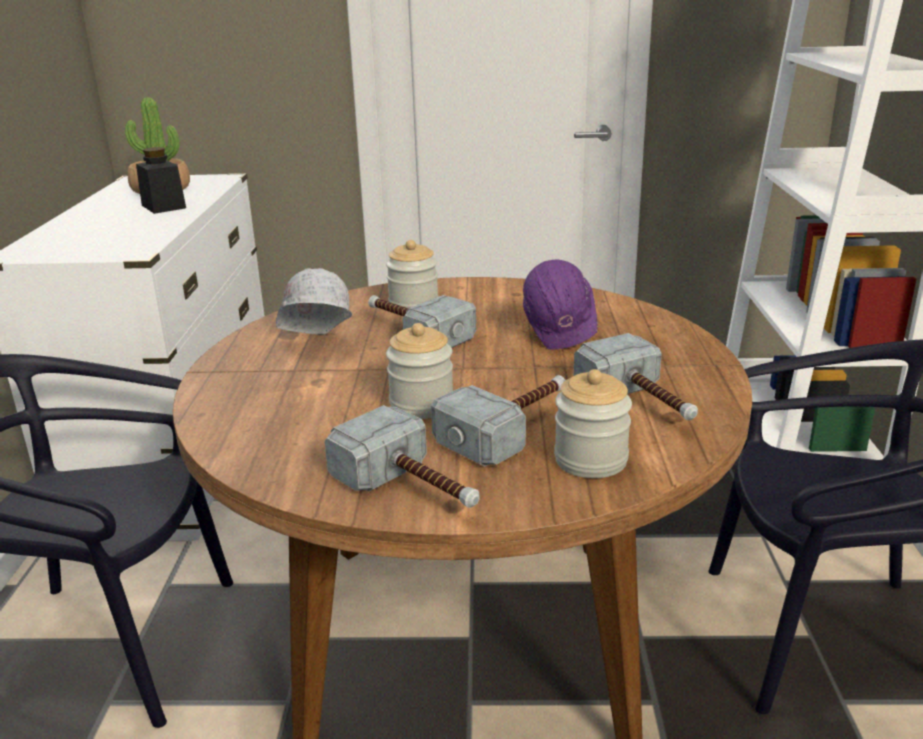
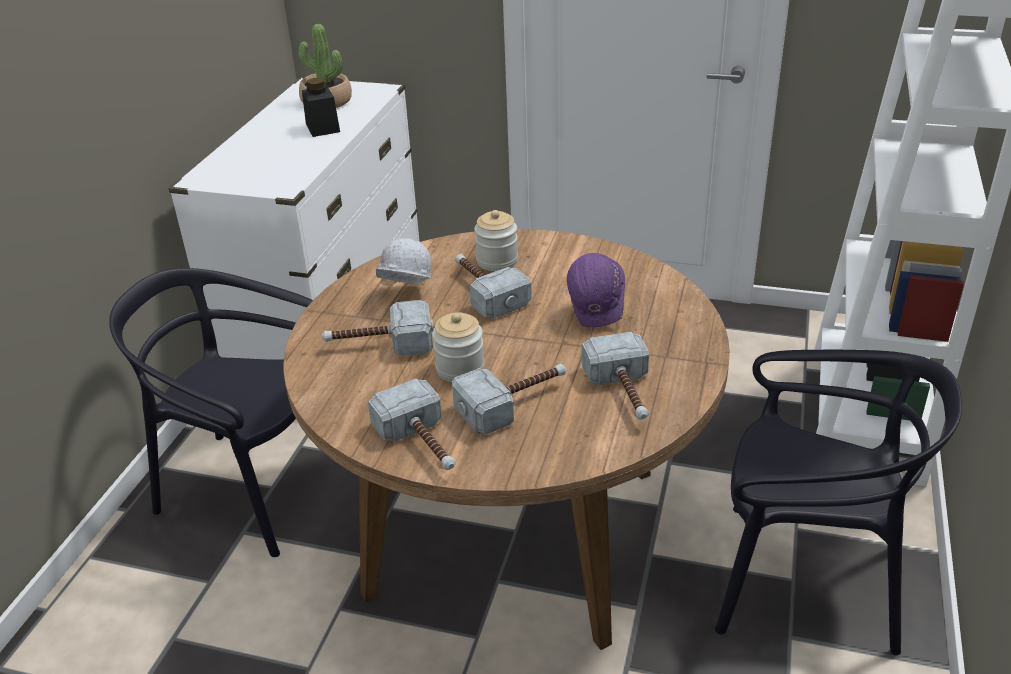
camera: 15 degrees right, 10 degrees up
jar [554,369,632,478] -> none
none -> hammer [322,300,434,356]

